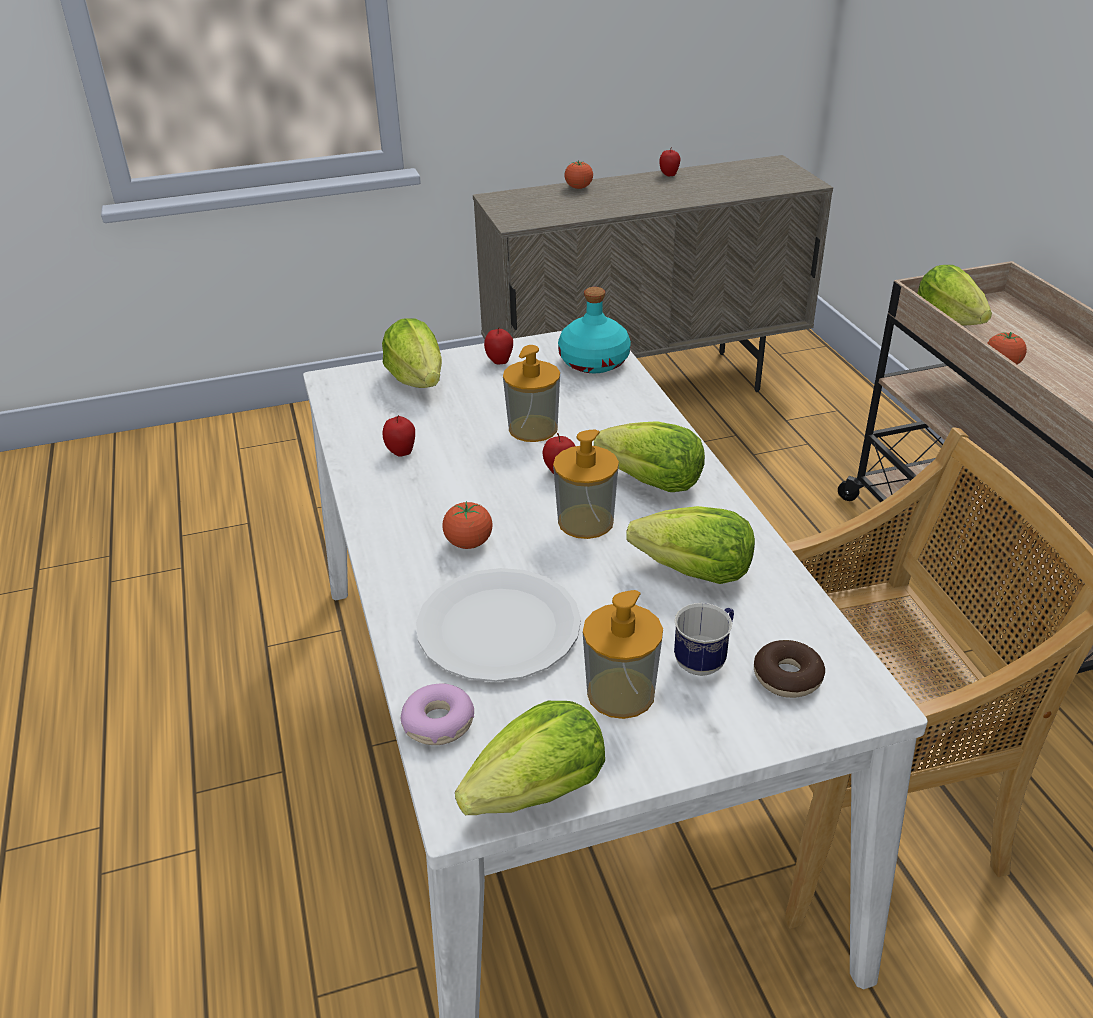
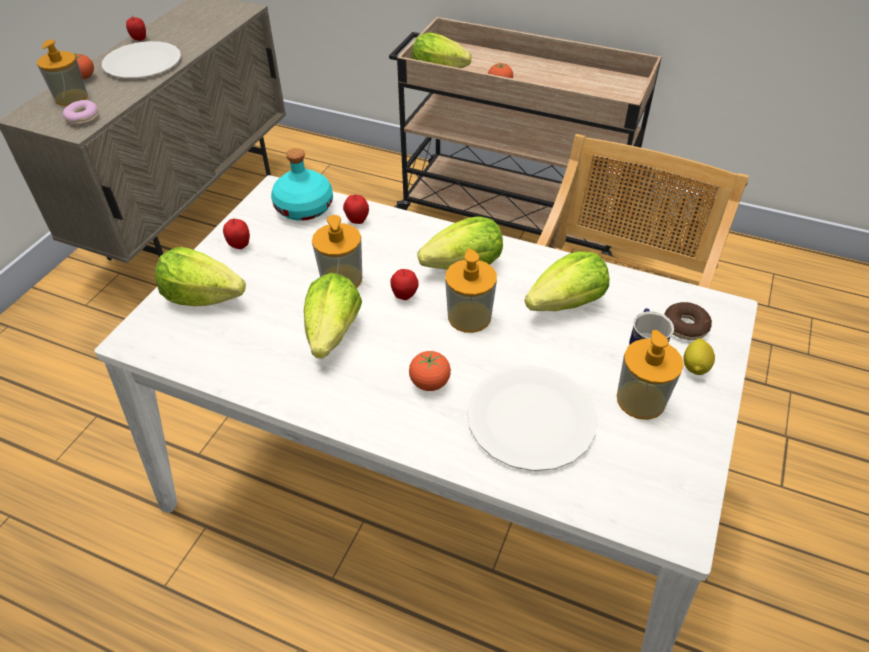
camera: 50 degrees left, 10 degrees up
apple [383,415,415,457] -> apple moved to [343,194,369,224]
donut [401,684,474,745] -> donut moved to [63,100,99,125]
lettuce [455,701,605,815] -> lettuce moved to [304,273,362,359]
none -> soap dispenser [37,40,88,106]
none -> white plate [102,41,181,78]
none -> lemon [683,338,715,375]

